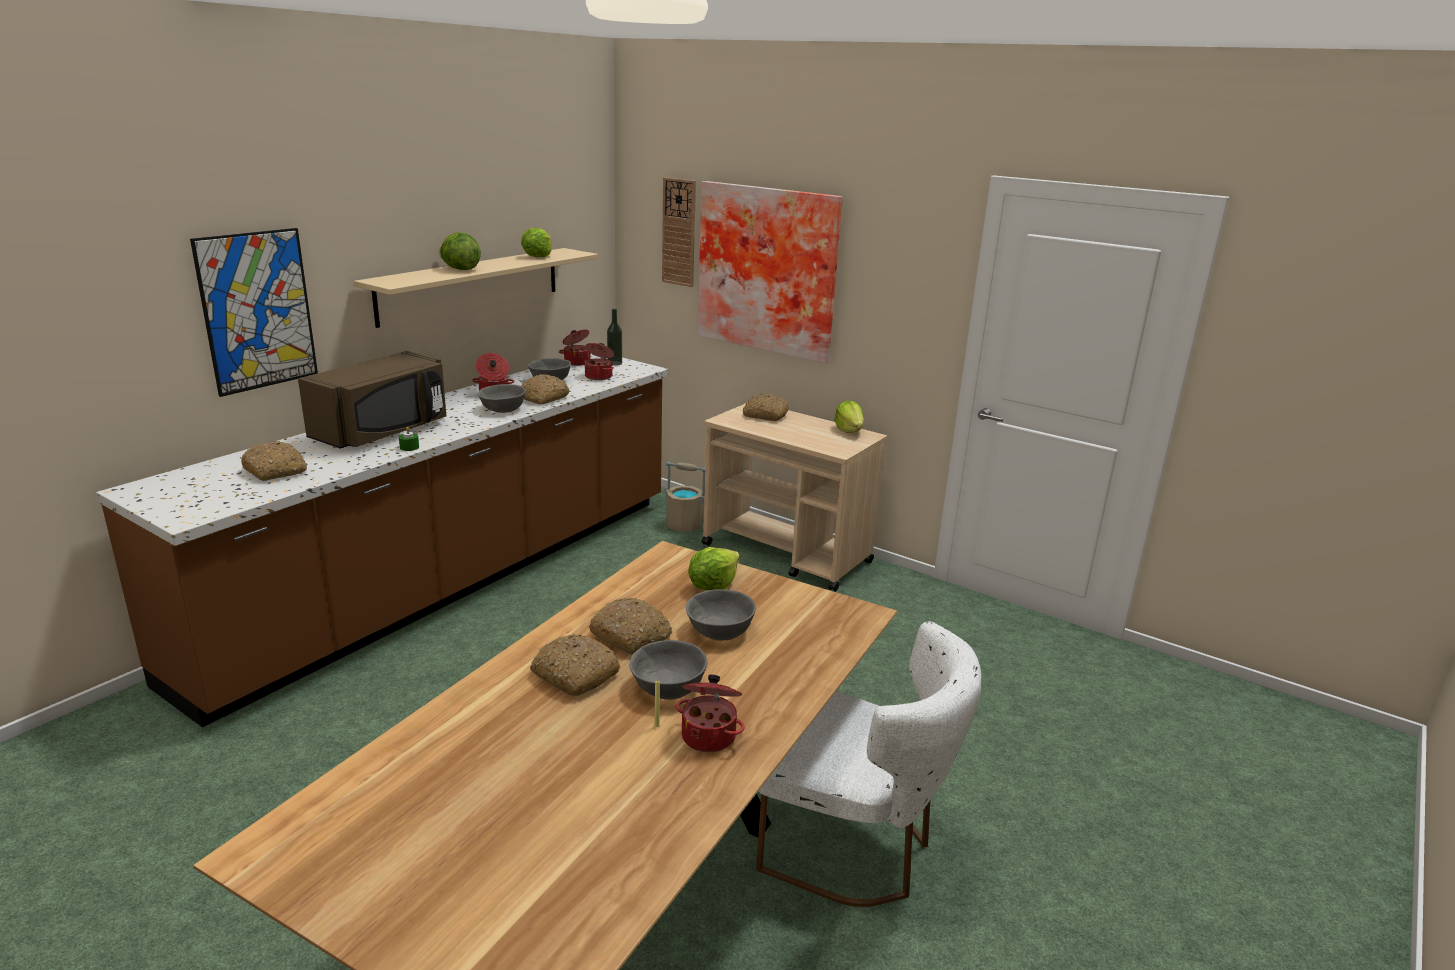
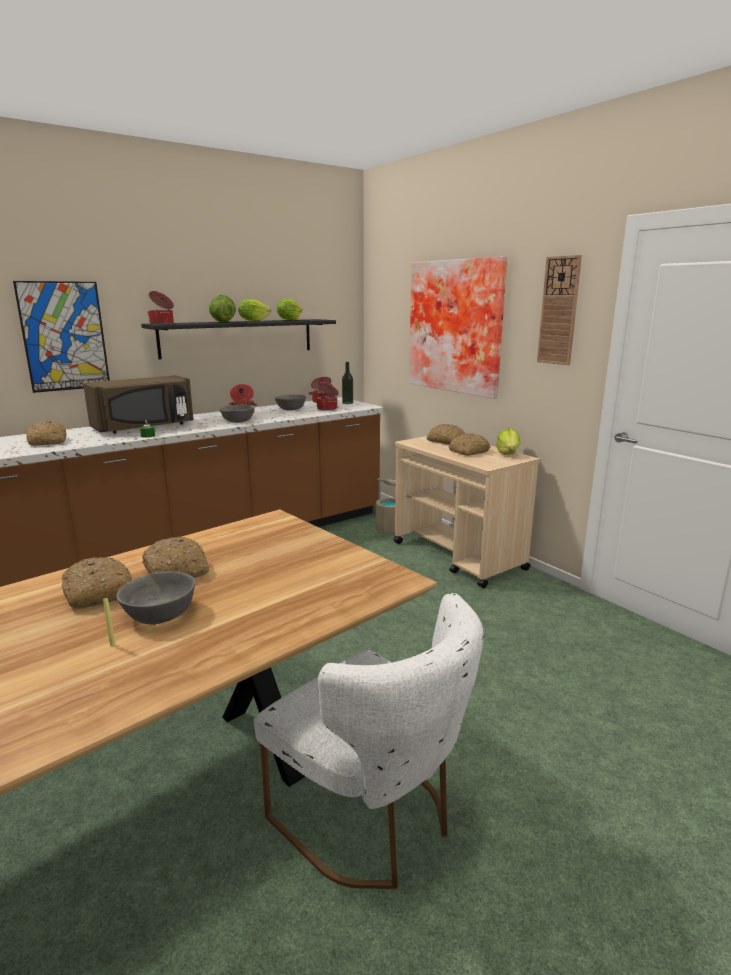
camera: 20 degrees right, 5 degrees down
beige shelf [354,248,598,328] -> black shelf [141,319,336,359]
bread [521,374,570,404] -> bread moved to [449,433,491,456]
wall clock [662,177,696,287] -> wall clock moved to [537,255,582,365]
cooking pot [676,675,745,753] -> cooking pot moved to [148,291,174,324]
grey bowl [686,589,756,641] -> none
lettuce [688,547,740,591] -> lettuce moved to [238,299,271,321]

